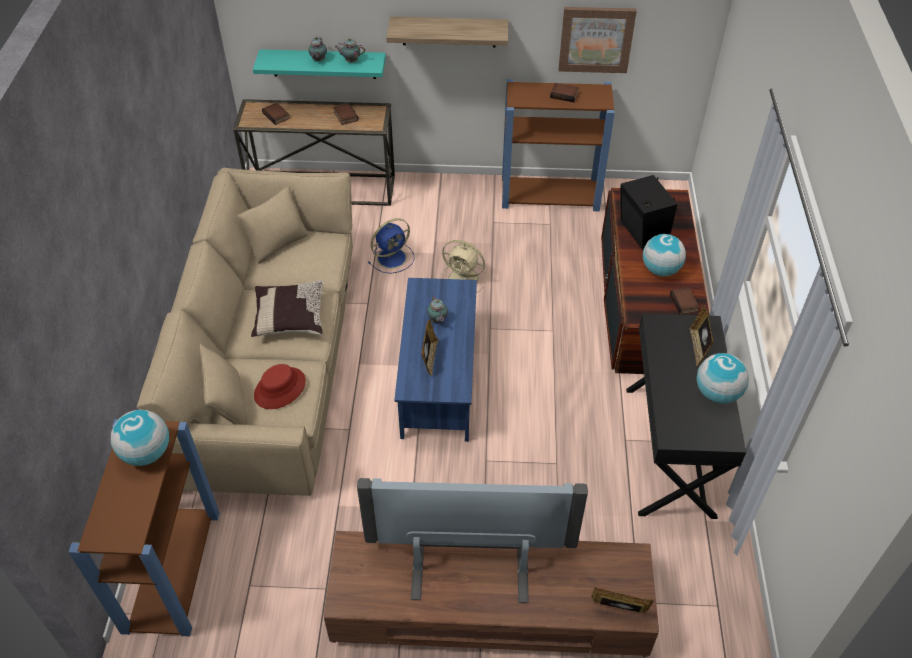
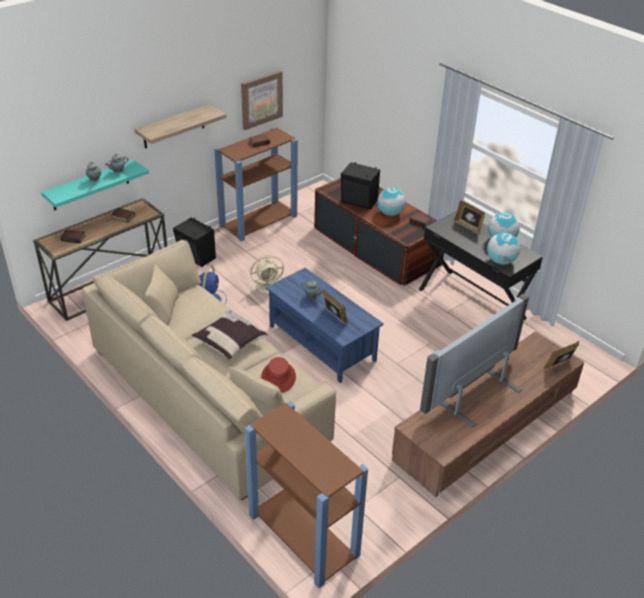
camera: 45 degrees left, 10 degrees down
globe [111,410,169,466] -> globe moved to [487,232,520,265]
none -> black speaker [173,218,216,267]

